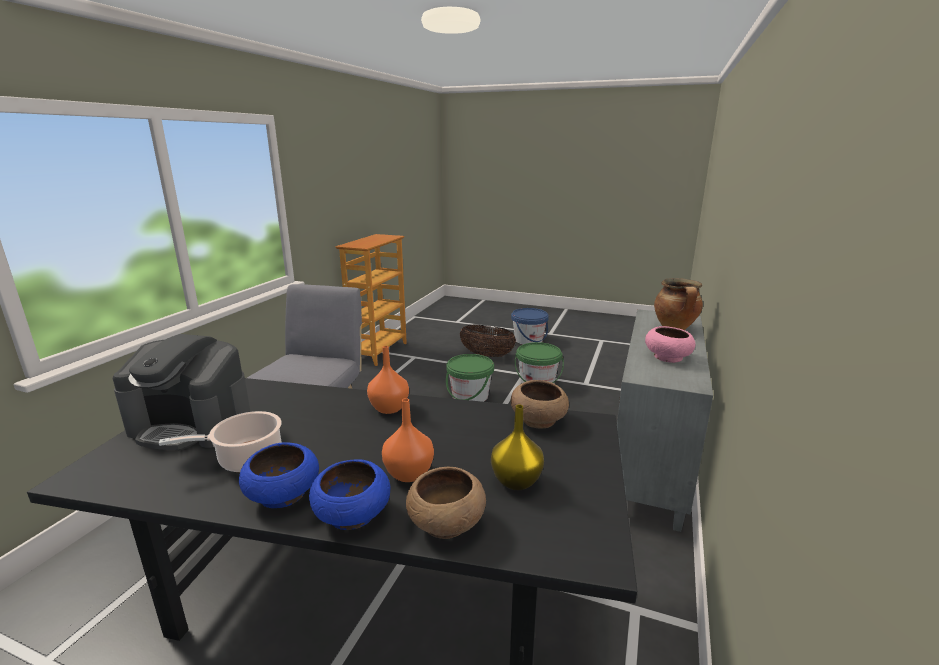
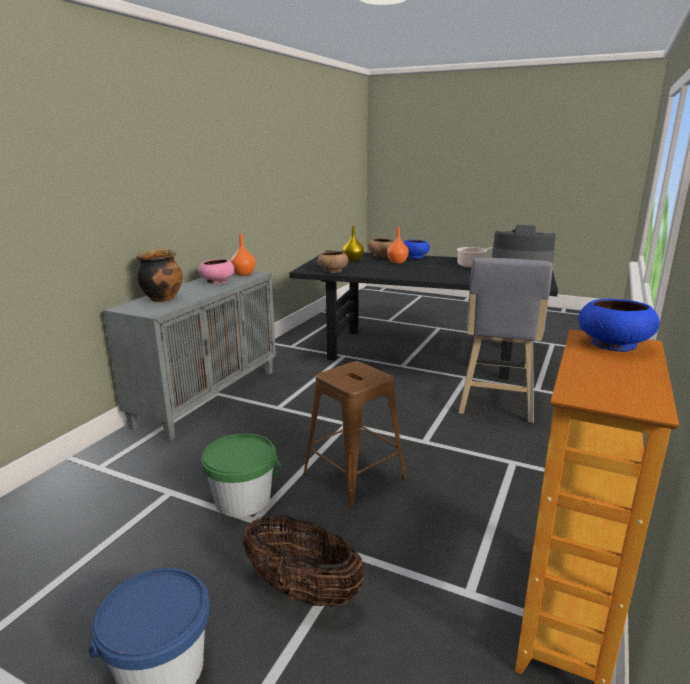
camera: 175 degrees left, 0 degrees up
blue bowl [239,442,319,508] -> blue bowl moved to [579,299,660,352]
orange vase [367,346,409,414] -> orange vase moved to [231,234,256,276]
green bucket [446,354,494,402] -> brown stool [303,361,406,509]

